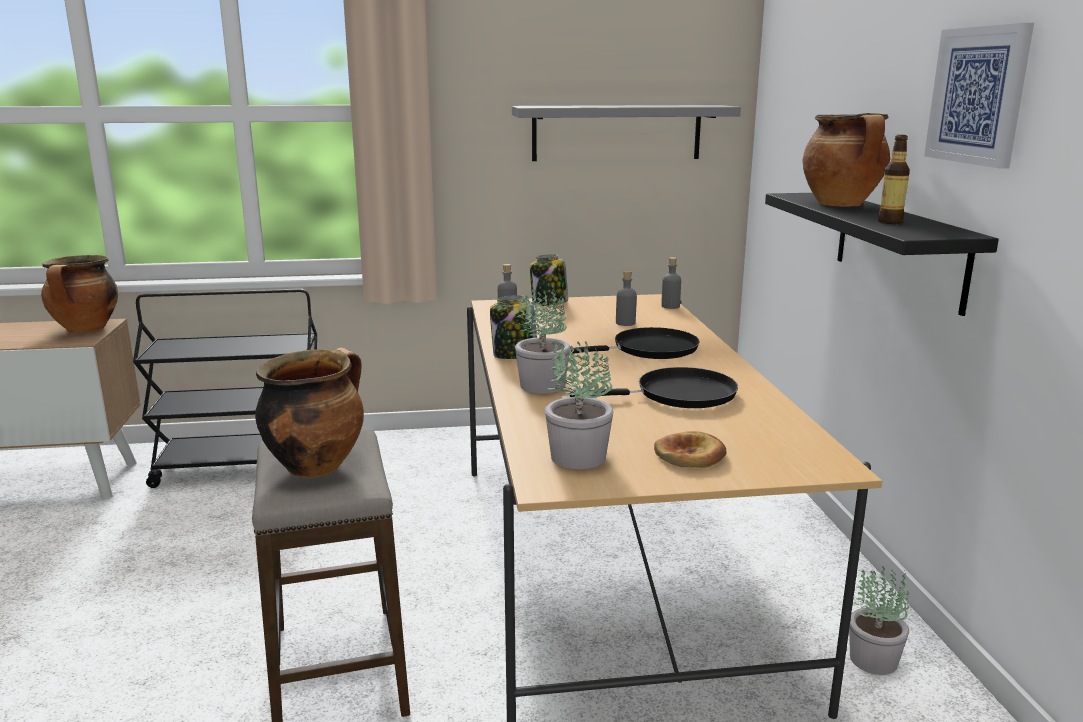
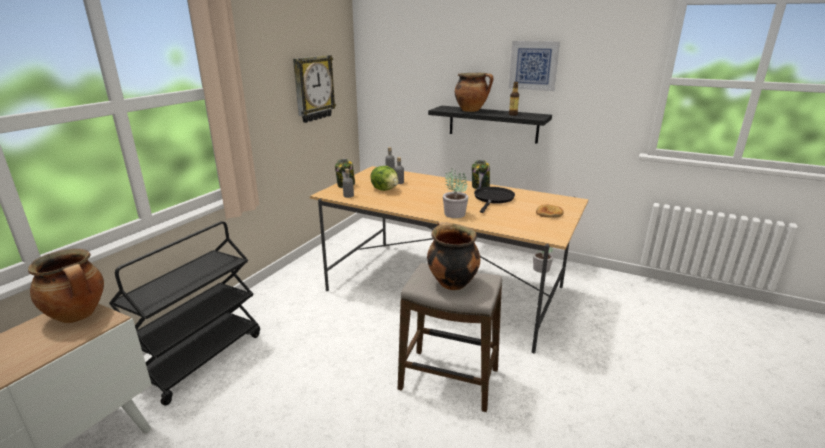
camera: 55 degrees left, 5 degrees up
jar [490,295,537,359] -> jar moved to [472,160,490,189]
grey shelf [512,105,741,161] -> wall clock [293,55,336,123]
potted plant [545,340,614,469] -> none
black frying pan [570,327,700,359] -> none
none -> lettuce [370,166,398,191]

